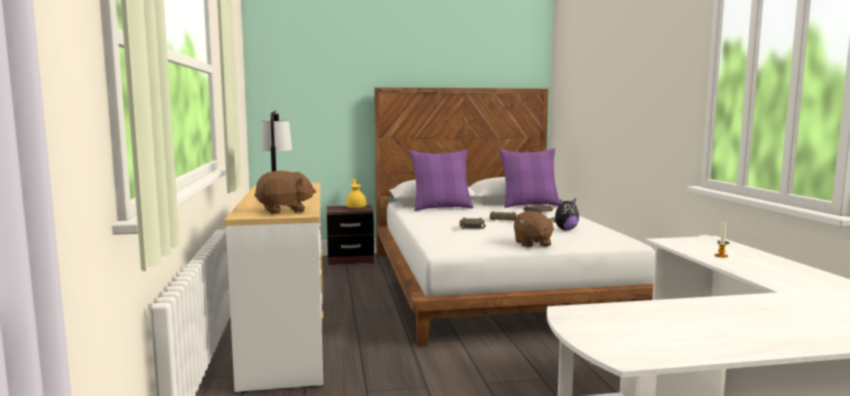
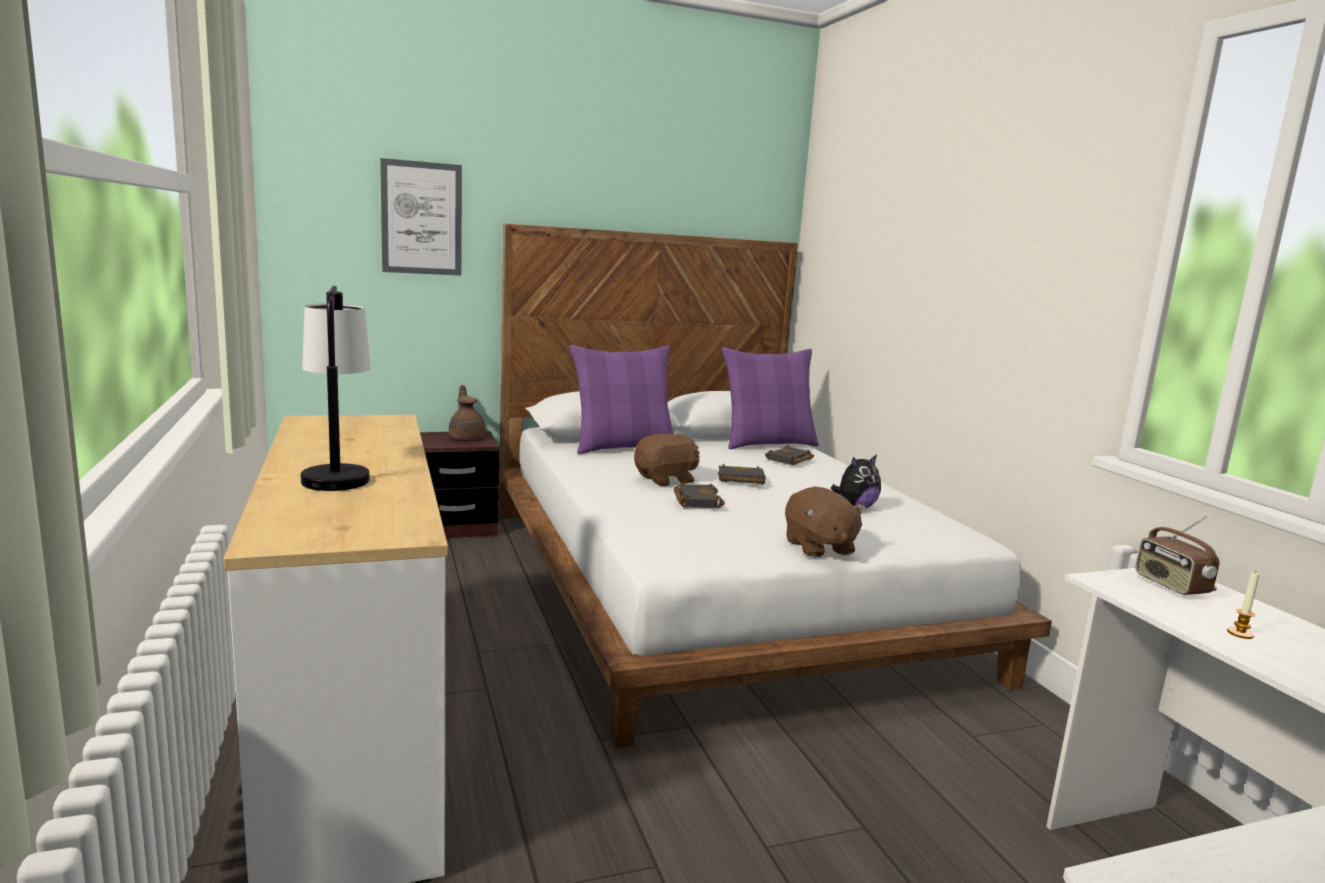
camera: 10 degrees left, 5 degrees up
brown plush toy [254,171,316,214] -> brown plush toy moved to [634,433,700,486]
yellow teapot [346,179,367,209] -> brown teapot [449,385,486,440]
none -> picture [380,158,462,275]
none -> radio [1136,516,1219,595]

